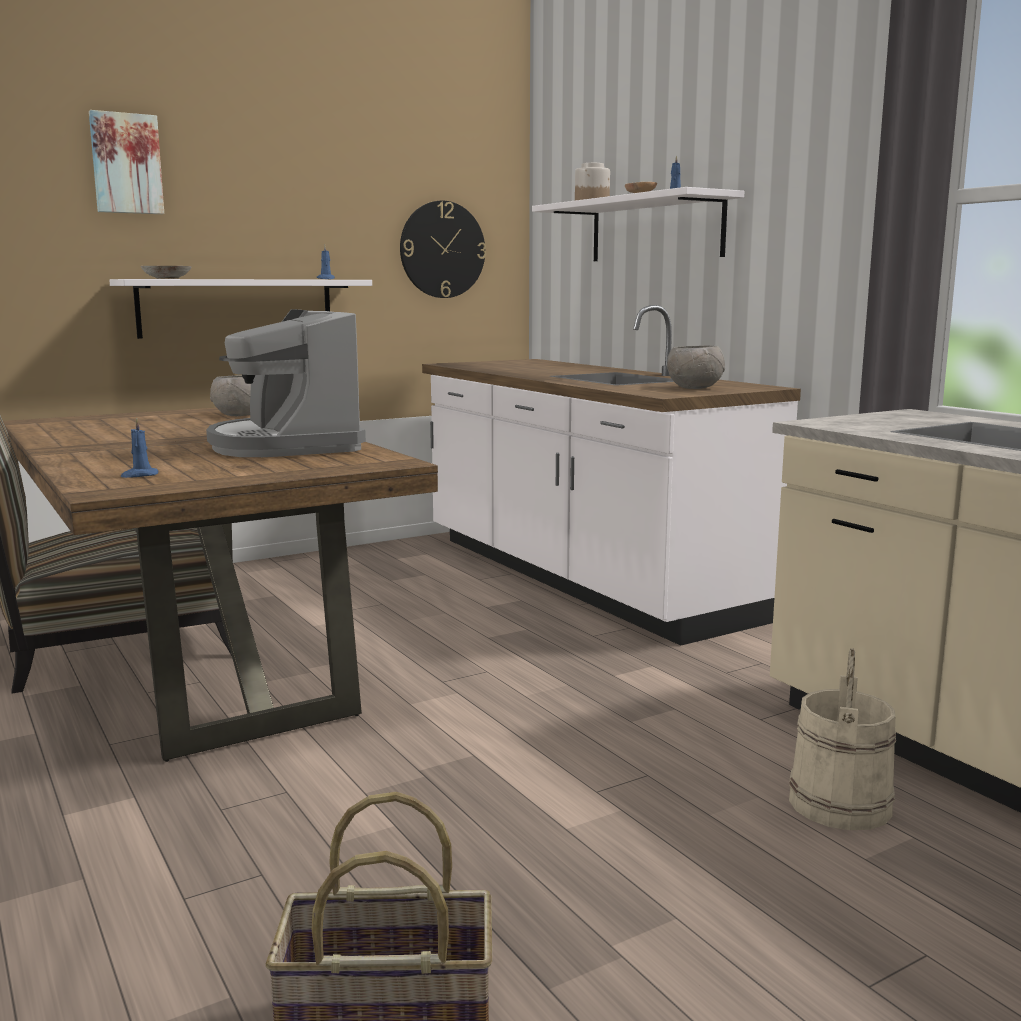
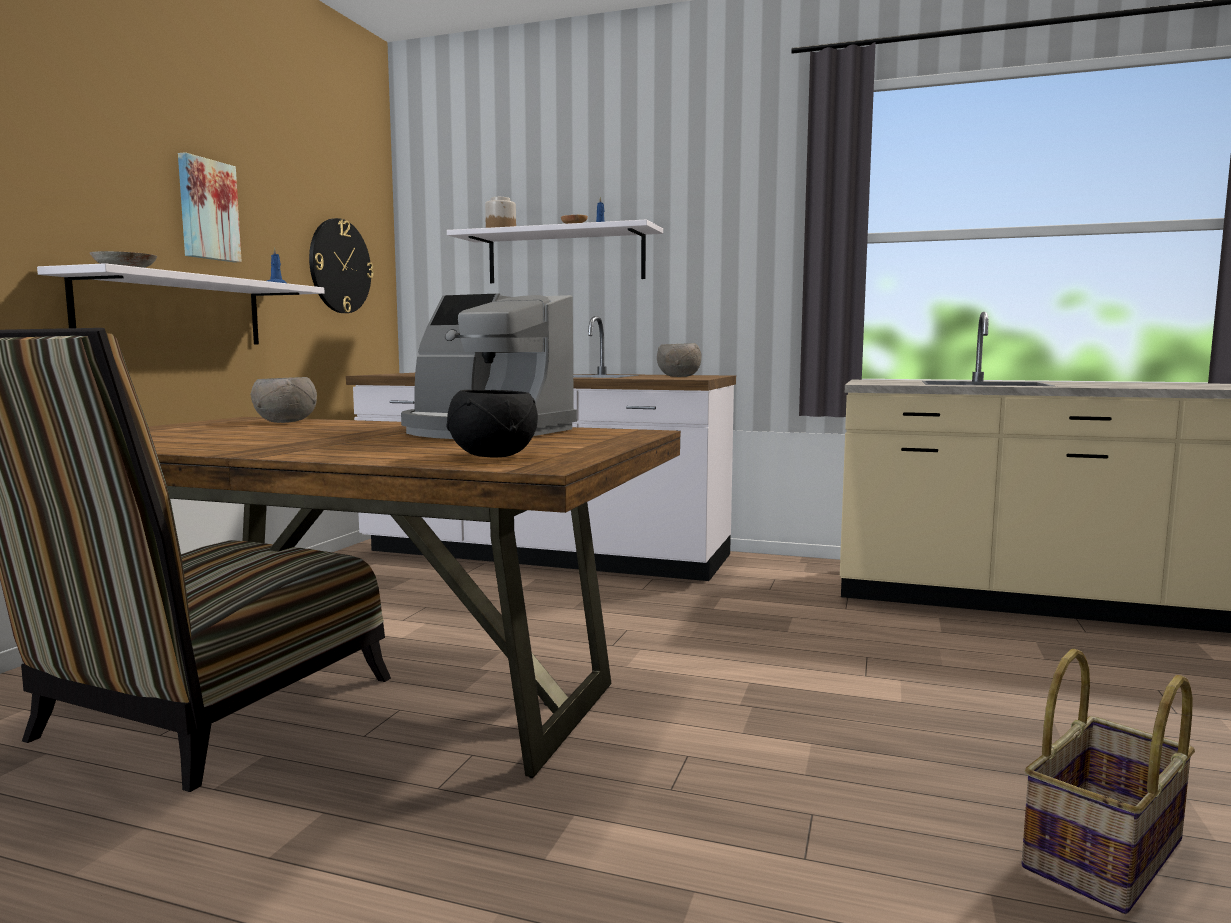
camera: 40 degrees left, 5 degrees down
picture [89,110,164,214] -> picture moved to [178,152,242,262]
blue candle [121,418,158,478] -> black bowl [446,390,538,458]
beige bucket [789,649,896,830] -> none

